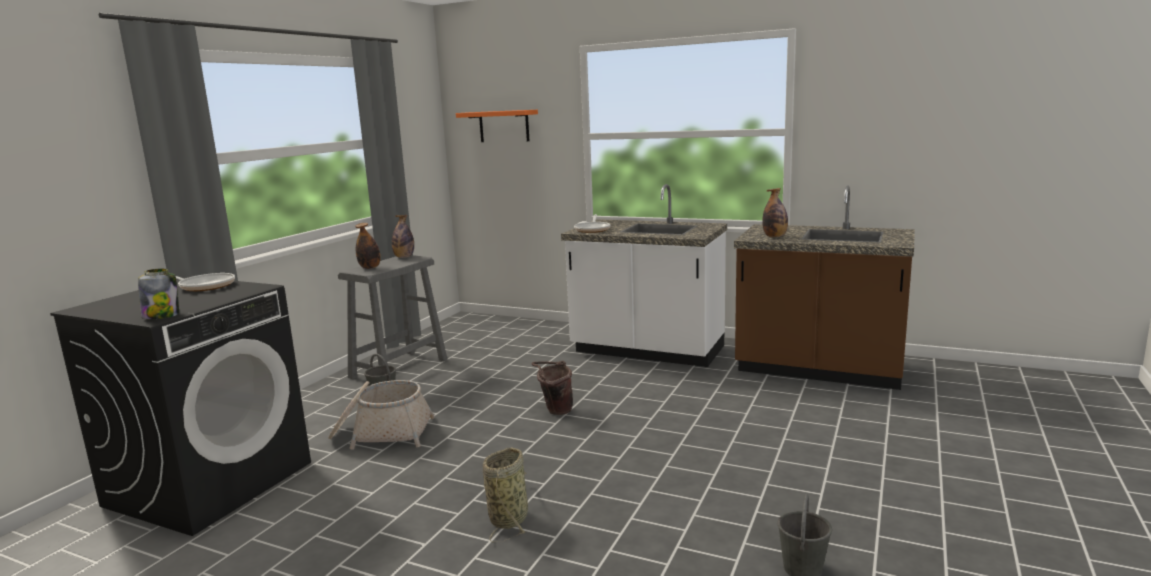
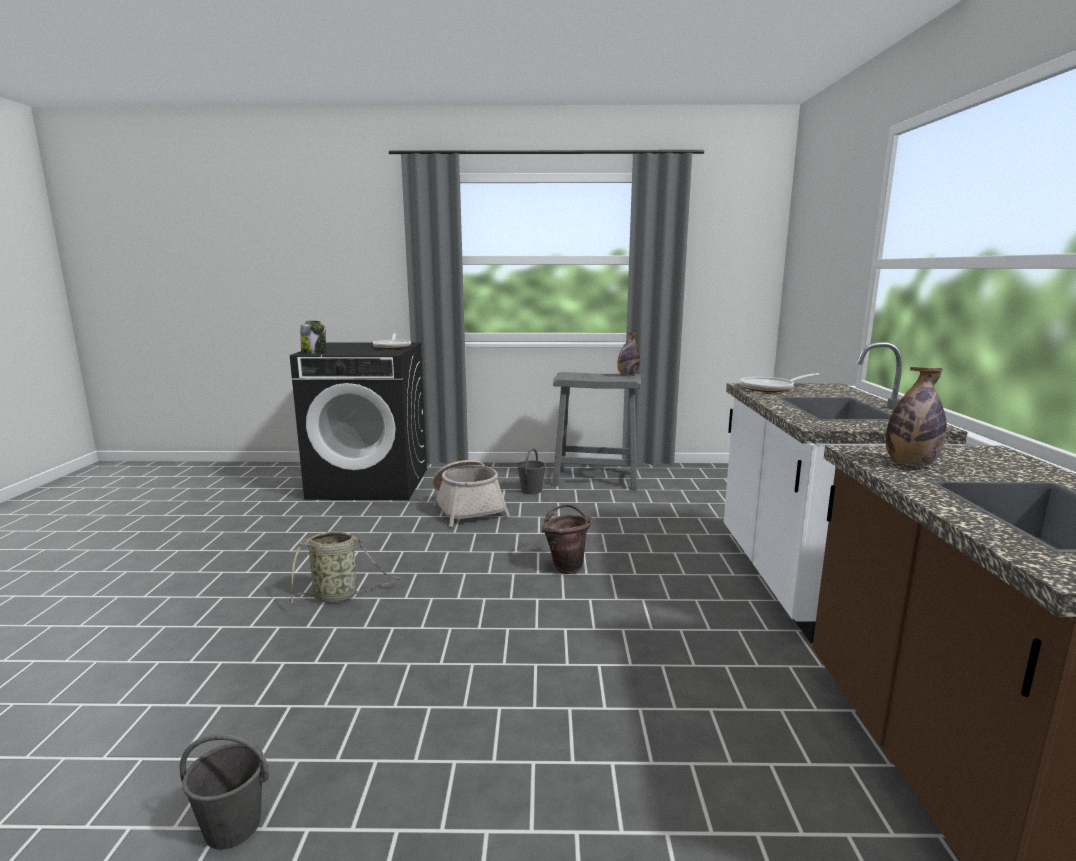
camera: 65 degrees right, 0 degrees up
bottle [355,223,381,269] -> none
orange shelf [456,110,538,142] -> none

